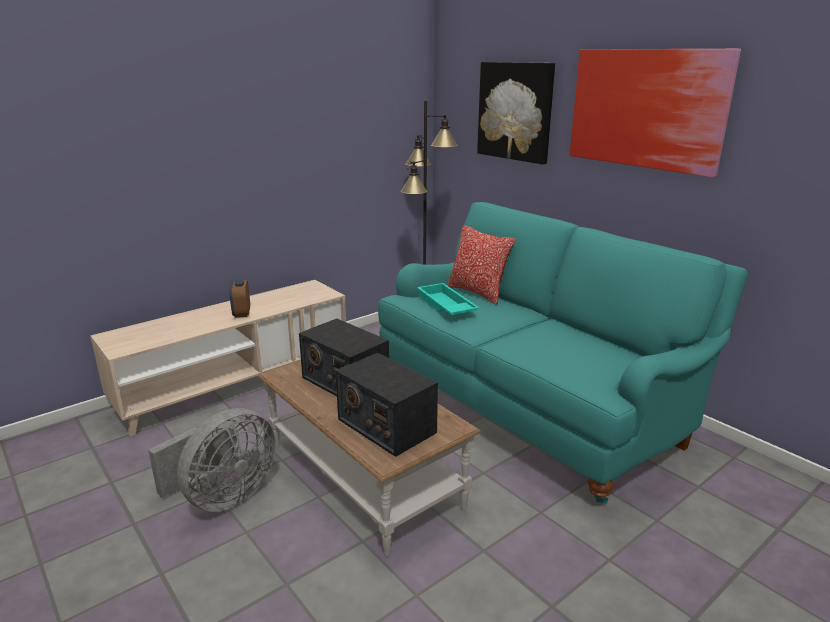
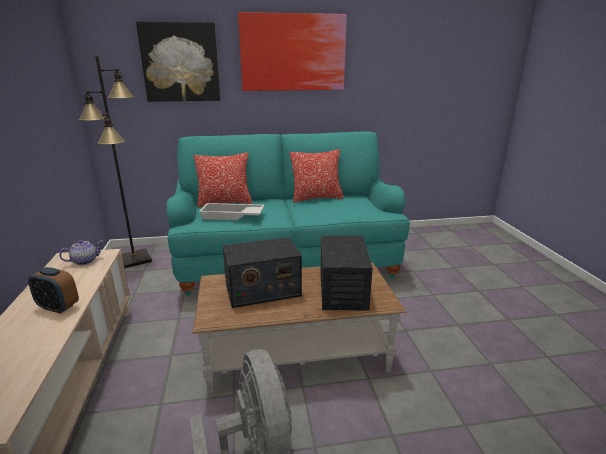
camera: 60 degrees left, 0 degrees up
radio [335,353,438,457] -> radio turned 75 degrees counterclockwise [320,236,373,311]
turquoise tray [417,283,479,315] -> white tray [199,203,264,220]
none -> teapot [59,240,103,265]
none -> pillow [290,149,343,203]

